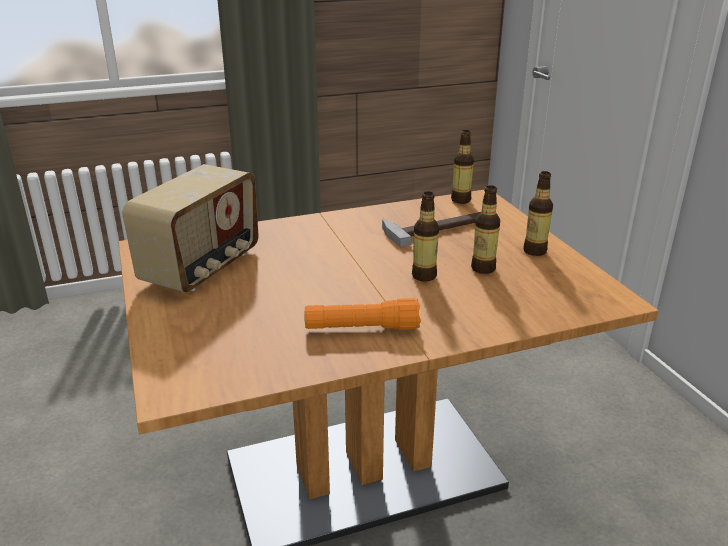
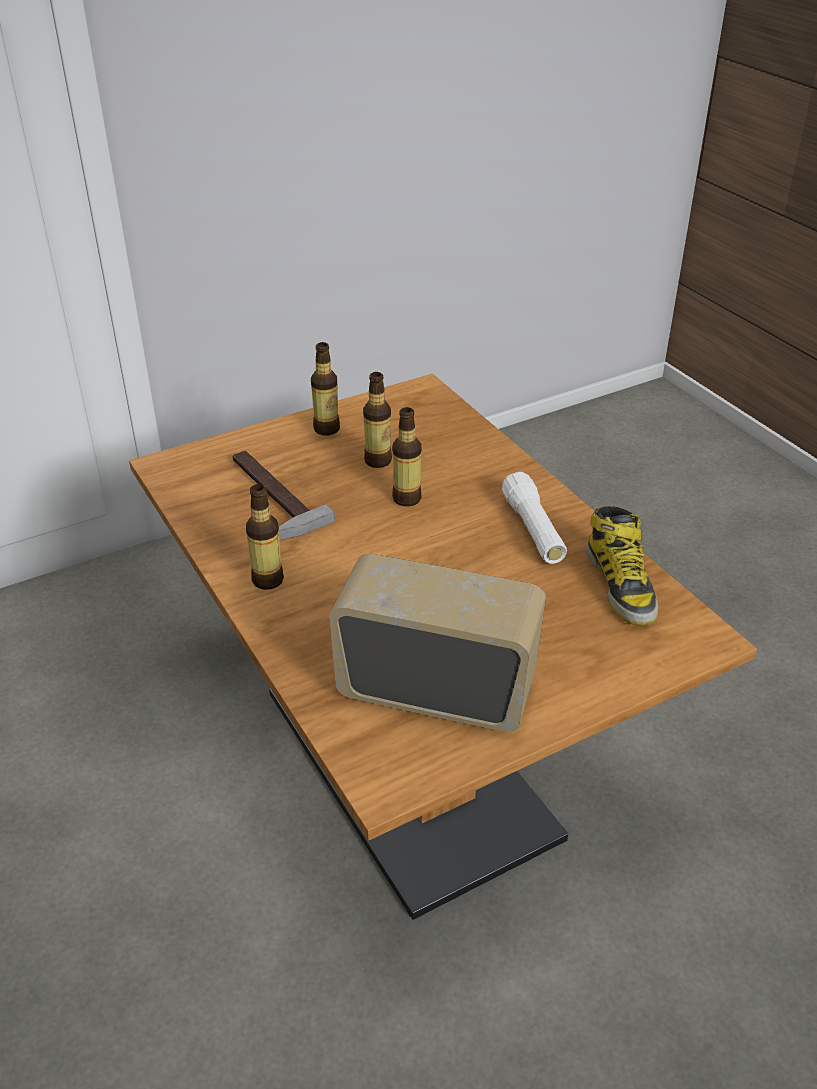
camera: 100 degrees left, 10 degrees up
orange flashlight [304,298,421,330] -> white flashlight [502,472,567,564]
bottle [451,130,474,204] -> bottle moved to [246,484,284,590]
none -> boot [586,506,658,625]

